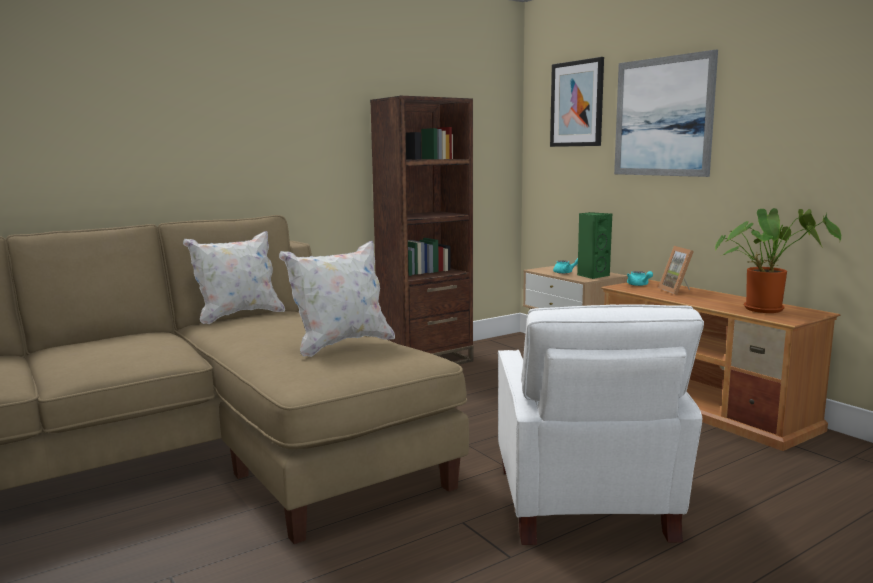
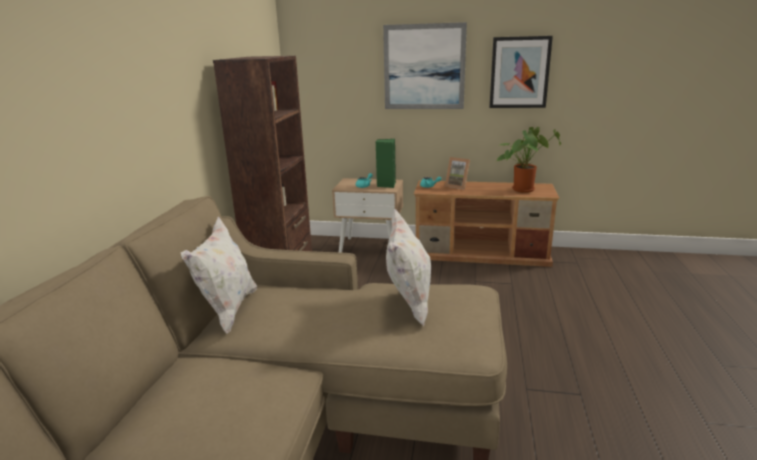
camera: 45 degrees left, 10 degrees up
white armchair [498,304,704,545] -> none
picture [550,57,604,147] -> picture moved to [489,36,553,108]

